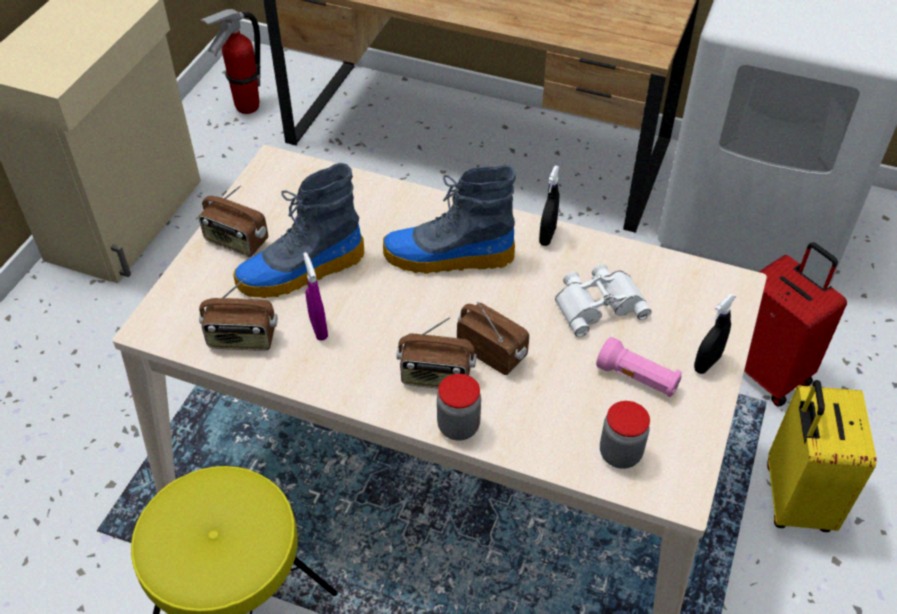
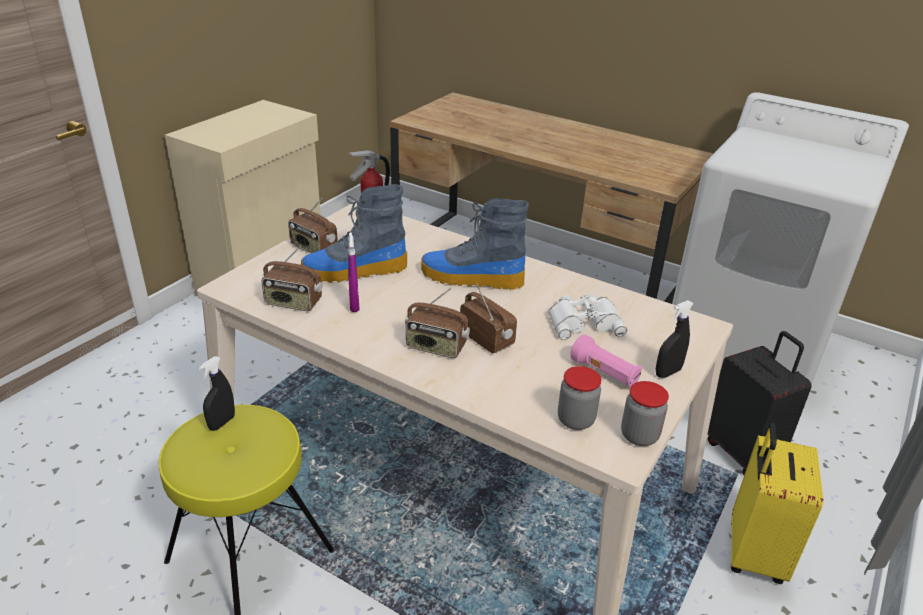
camera: 10 degrees right, 15 degrees down
jar [437,374,481,441] -> jar moved to [621,381,669,446]
black spray bottle [539,165,560,246] -> black spray bottle moved to [199,357,235,431]
red suitcase [744,242,847,407] -> black suitcase [708,331,812,475]

